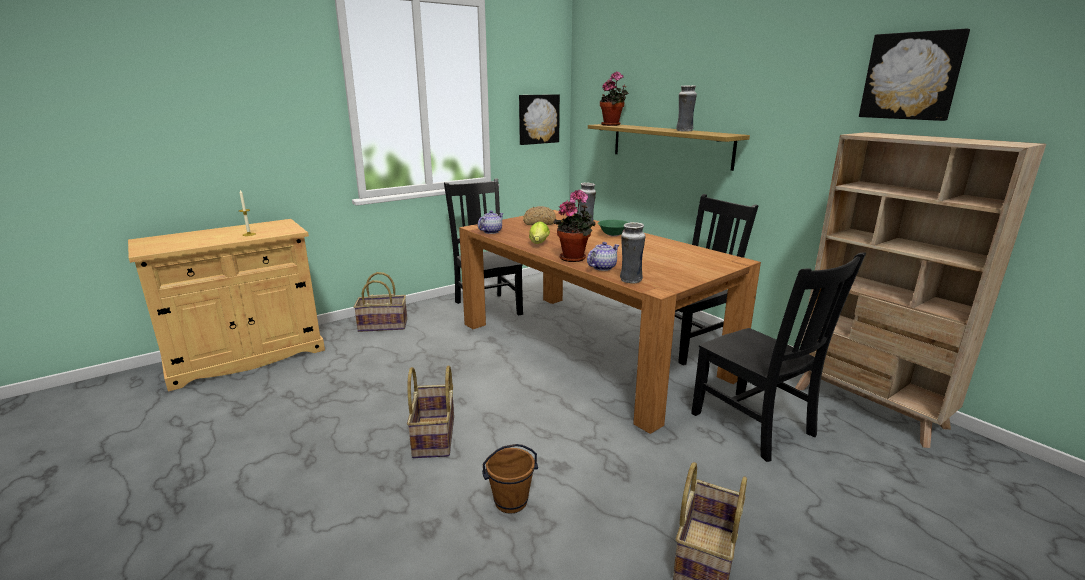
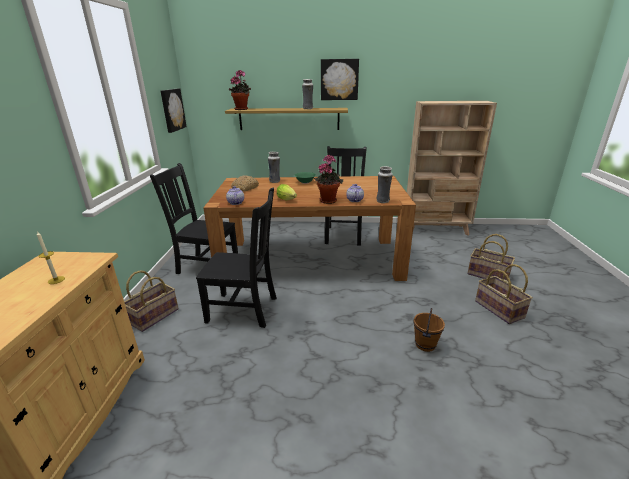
camera: 50 degrees left, 5 degrees up
basket [407,365,454,458] -> basket moved to [467,234,515,282]
black chair [691,252,866,462] -> black chair moved to [196,188,277,328]
picture [859,29,970,121] -> picture moved to [321,59,359,100]

